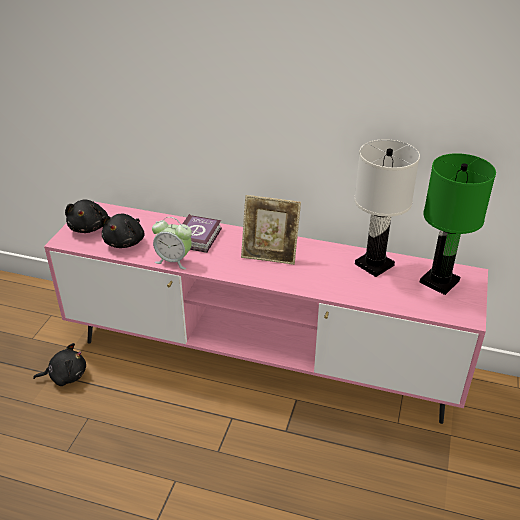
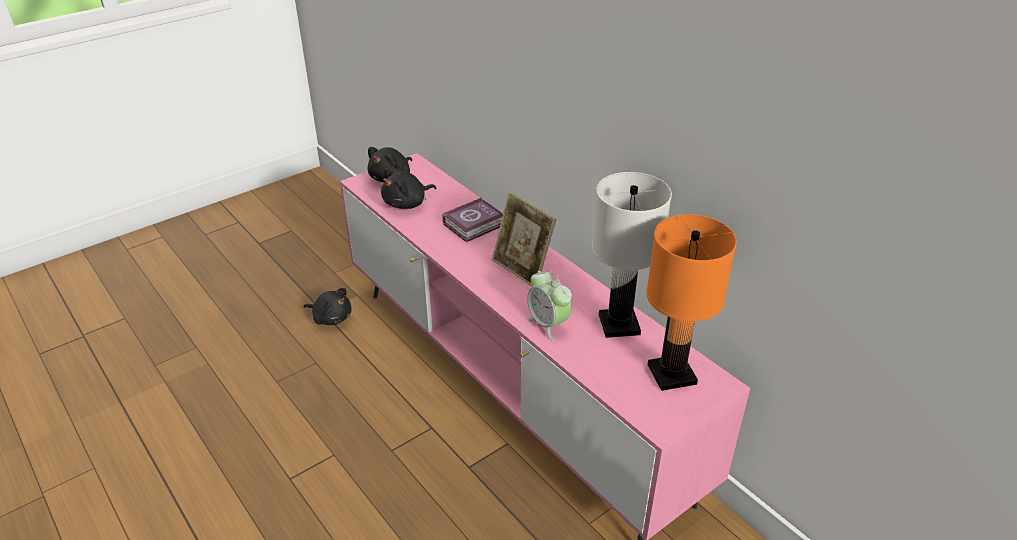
camera: 35 degrees right, 0 degrees up
alarm clock [152,217,192,269] -> alarm clock moved to [526,270,572,341]
green table lamp [419,153,496,295] -> orange table lamp [646,214,737,391]

